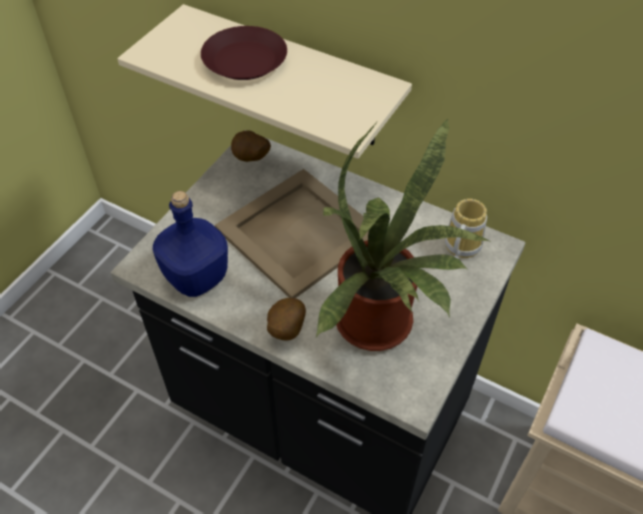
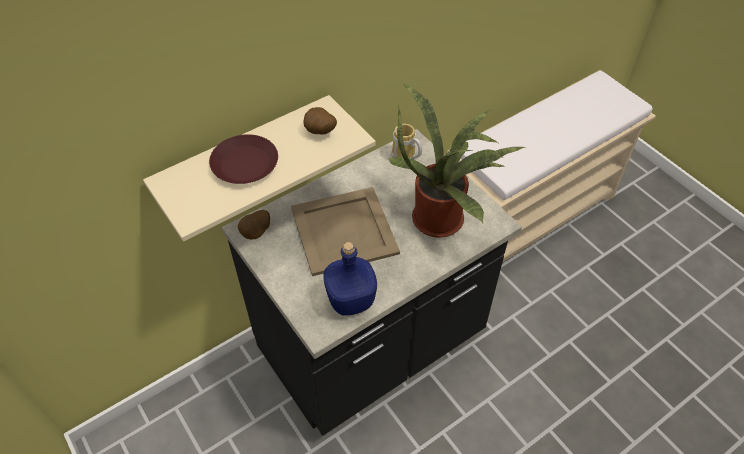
camera: 65 degrees left, 0 degrees up
potato [267,298,306,340] -> potato moved to [303,107,337,134]

